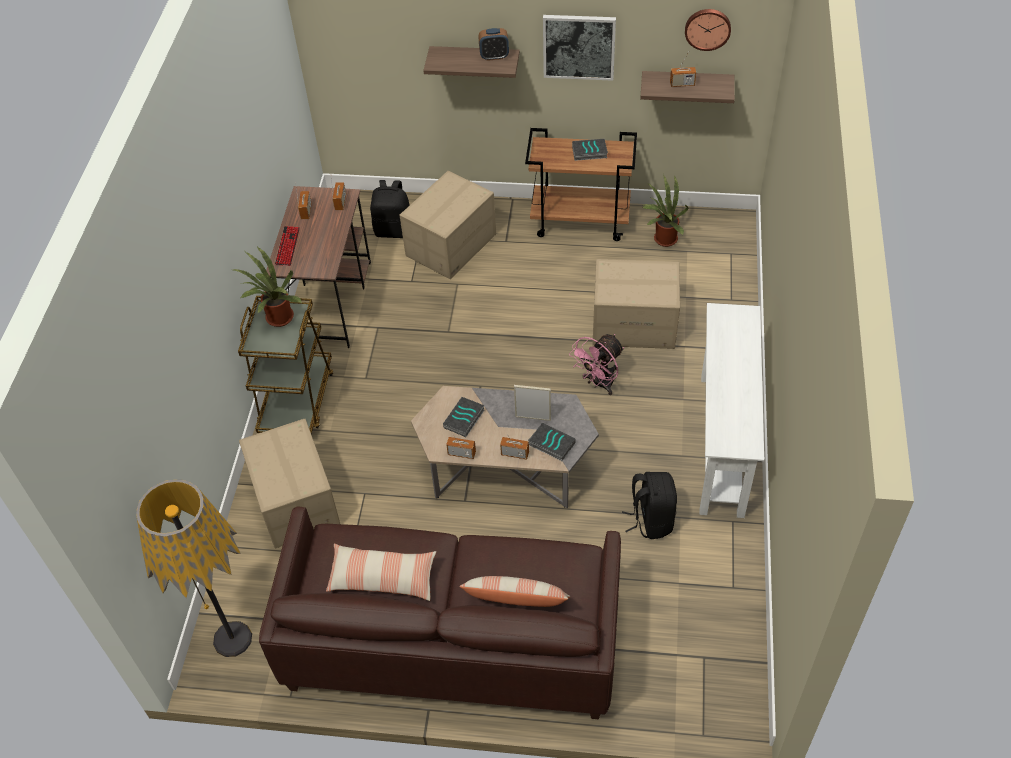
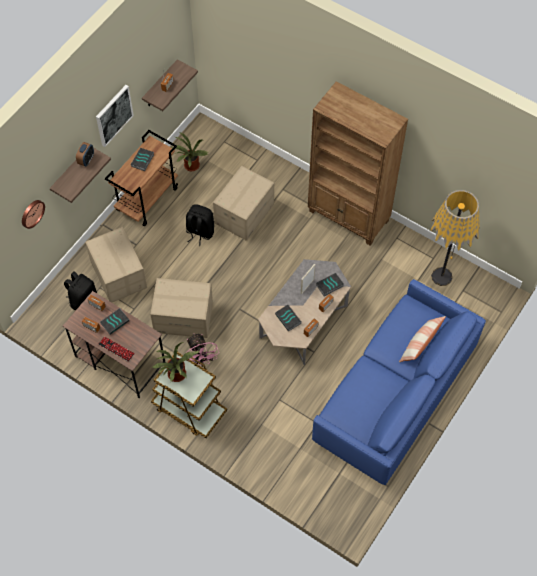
camera: 65 degrees left, 10 degrees up
floor lamp [136,480,252,657] -> floor lamp moved to [430,190,480,286]
cardboard box [239,419,340,549] -> cardboard box moved to [150,278,213,338]
brown sofa [259,507,621,719] -> blue sofa [312,279,486,485]
pillow [326,544,436,601] -> none
pink fan [569,334,624,395] -> pink fan moved to [186,333,219,367]
black backpack [622,472,677,539] -> black backpack moved to [186,204,214,246]
wall clock [685,9,731,51] -> wall clock moved to [22,200,45,229]
white console table [699,303,764,518] -> brown bookcase [308,81,408,246]
none -> book [100,308,129,335]

